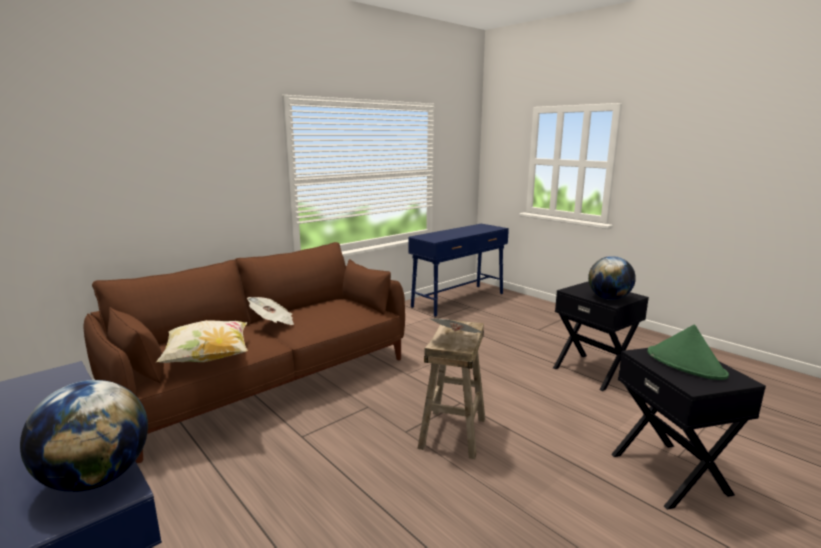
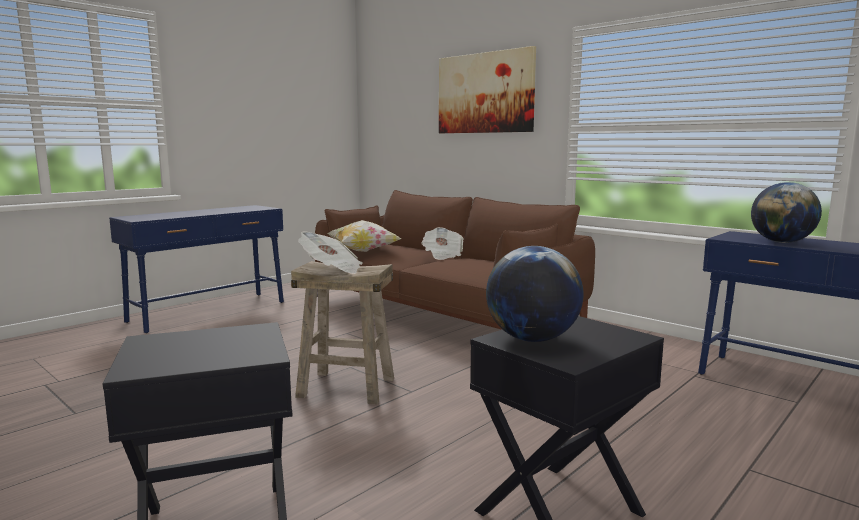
camera: 85 degrees right, 5 degrees down
globe [20,380,148,492] -> globe moved to [751,182,822,243]
green hat [647,325,729,380] -> none
none -> picture [439,46,536,133]

